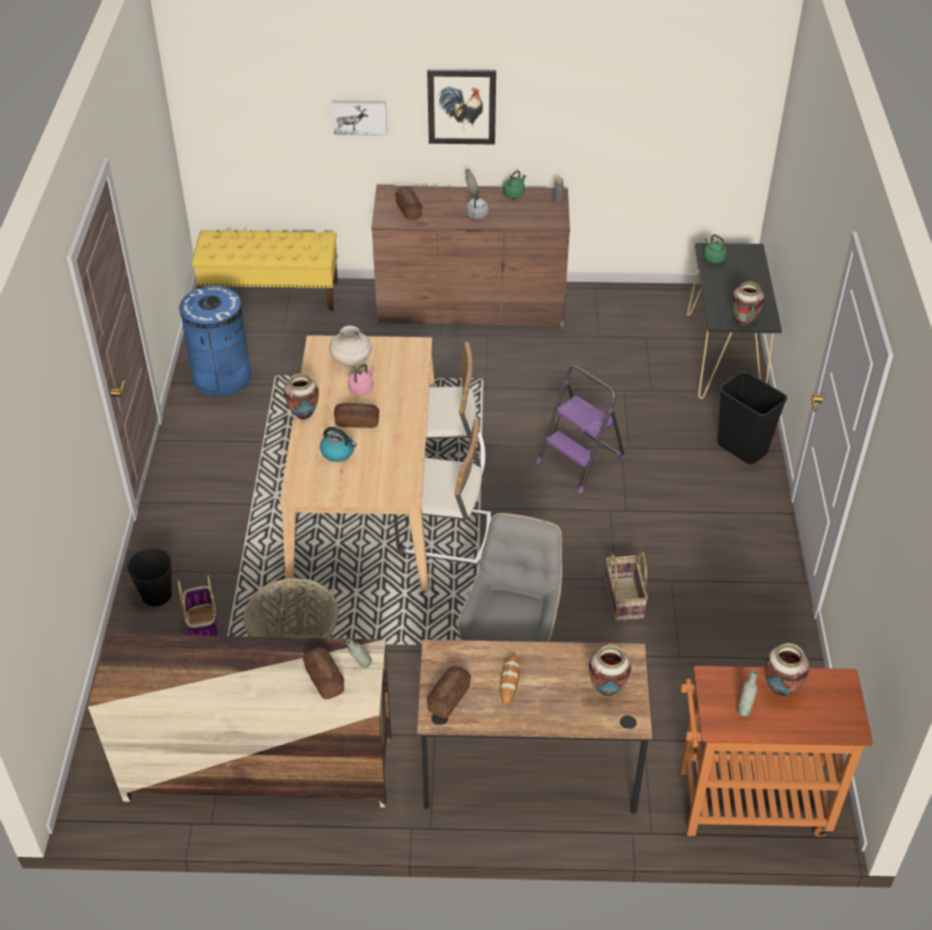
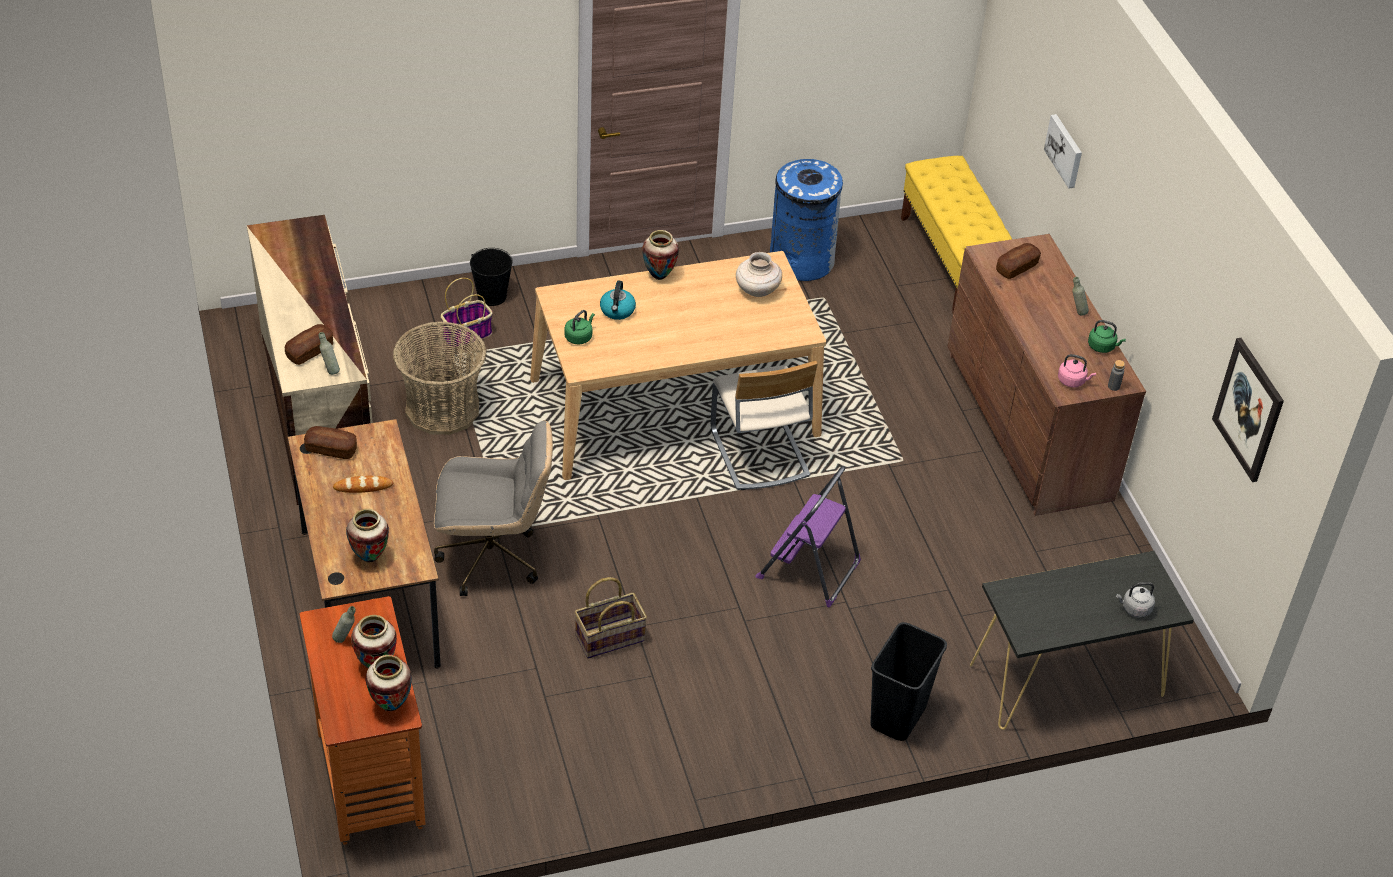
camera: 70 degrees right, 0 degrees up
bread [334,403,379,428] -> none
pink kettle [348,364,375,395] -> pink kettle moved to [1058,354,1096,387]
beige chair [393,419,491,565] -> none
picture [427,69,496,145] -> picture moved to [1212,338,1284,482]
grey kettle [466,190,489,219] -> grey kettle moved to [1116,582,1155,618]
green kettle [704,234,727,264] -> green kettle moved to [564,310,595,344]
vase [732,281,764,325] -> vase moved to [366,655,412,711]

